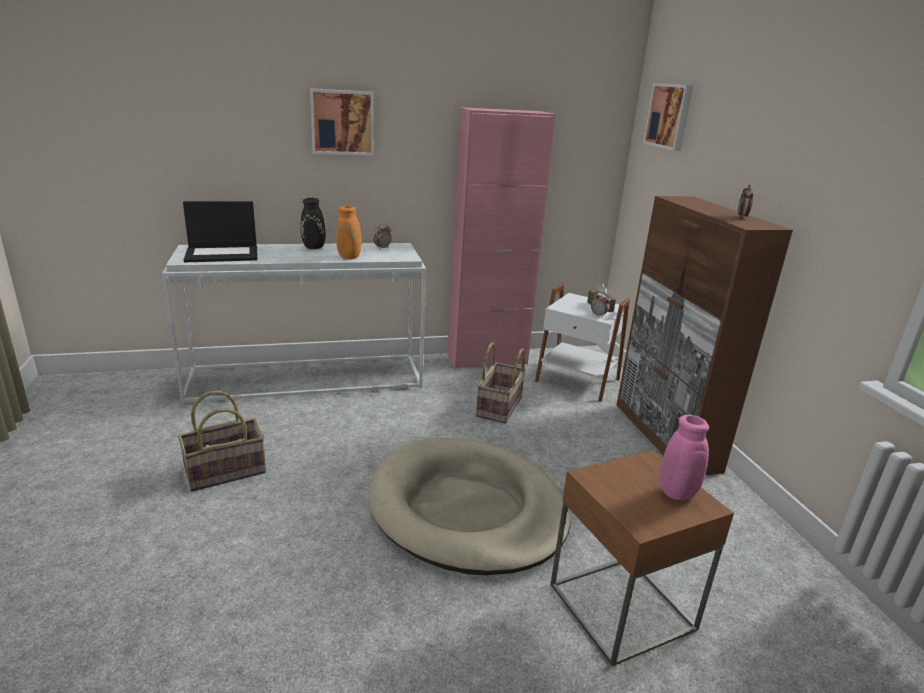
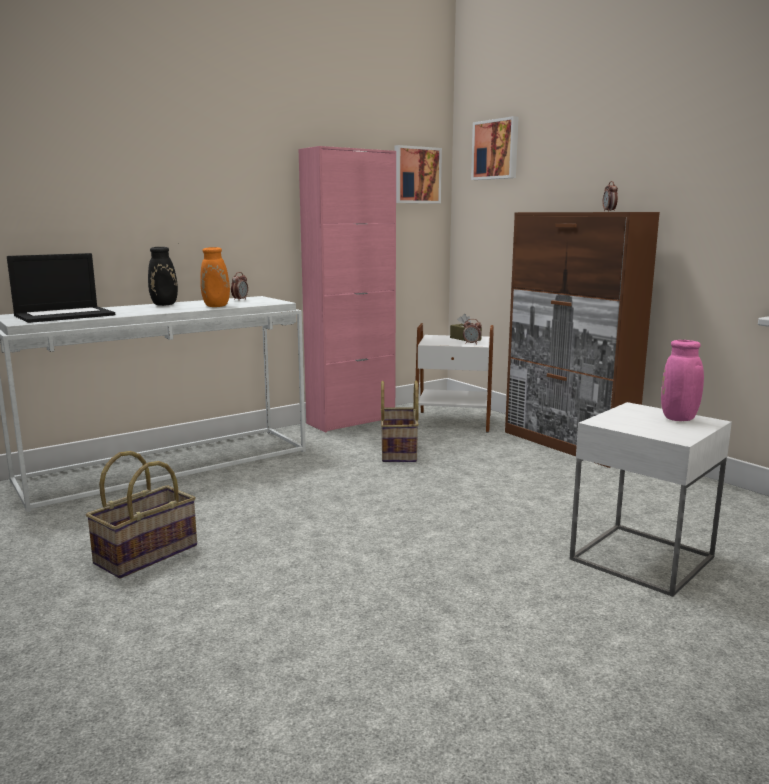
camera: 20 degrees left, 10 degrees down
picture [310,89,374,155] -> picture moved to [394,145,442,203]
beige dog bed [369,438,571,575] -> none
brown side table [550,450,734,666] -> white side table [570,402,732,597]

